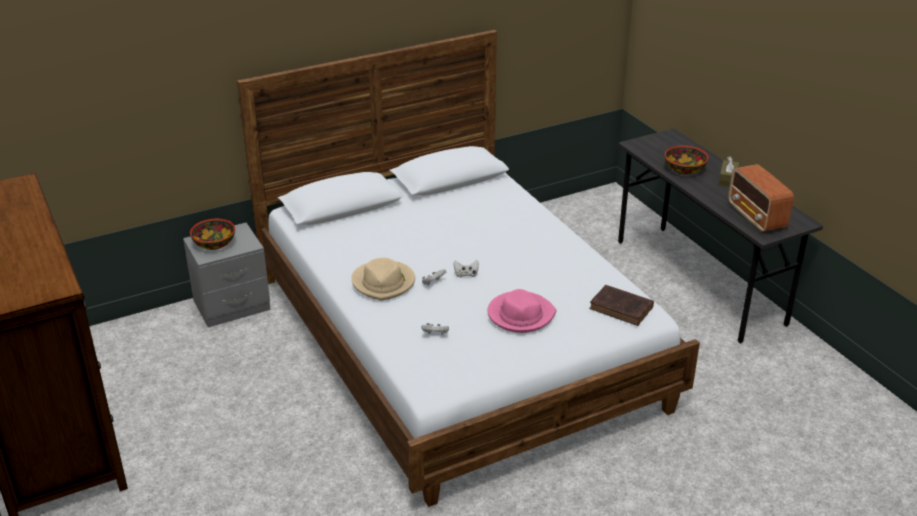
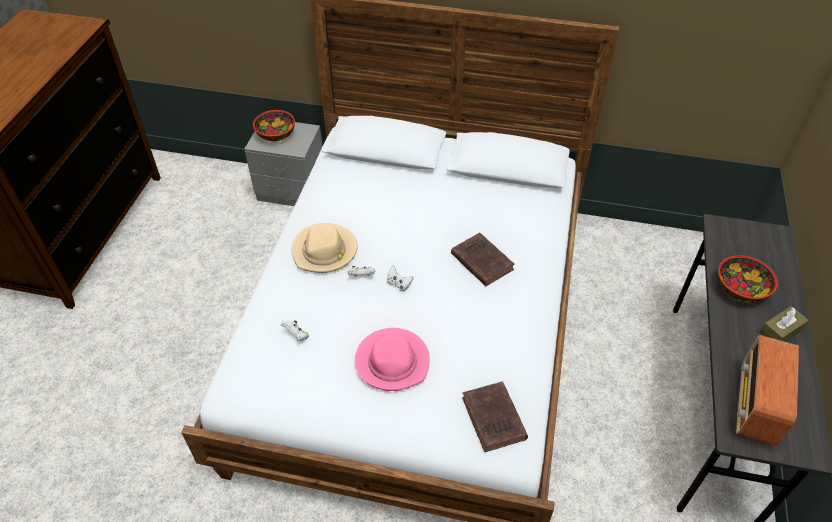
camera: 40 degrees right, 15 degrees up
none -> brown book [451,233,515,286]

